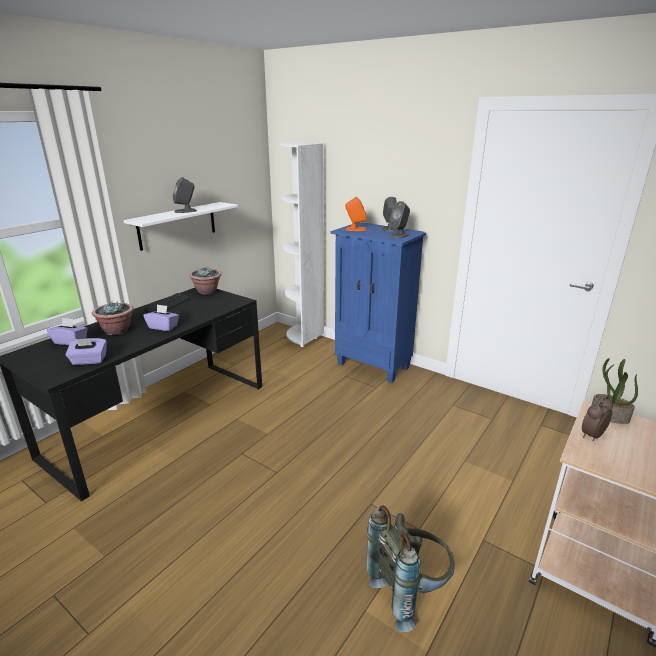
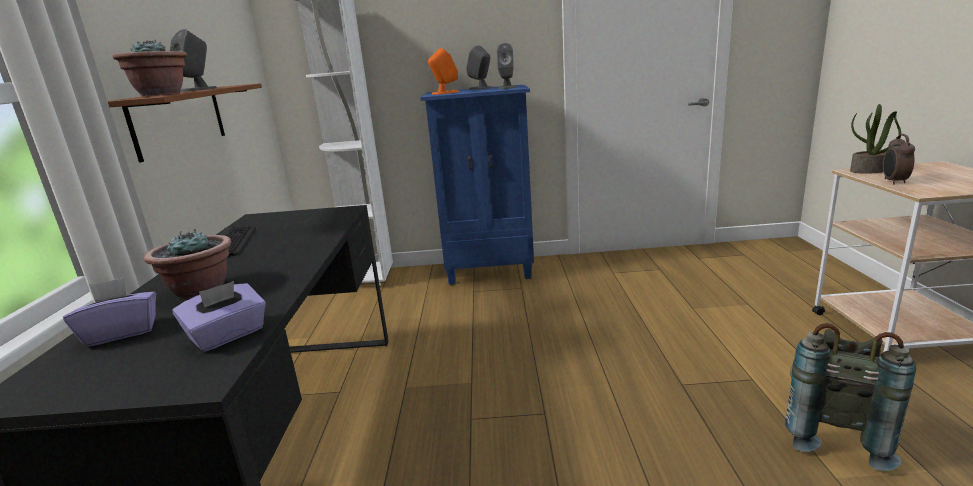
camera: 35 degrees left, 5 degrees down
white shelf [123,202,238,251] -> brown shelf [108,83,262,163]
purple tissue box [144,304,179,331] -> none
potted plant [189,267,221,294] -> potted plant moved to [112,39,187,96]

